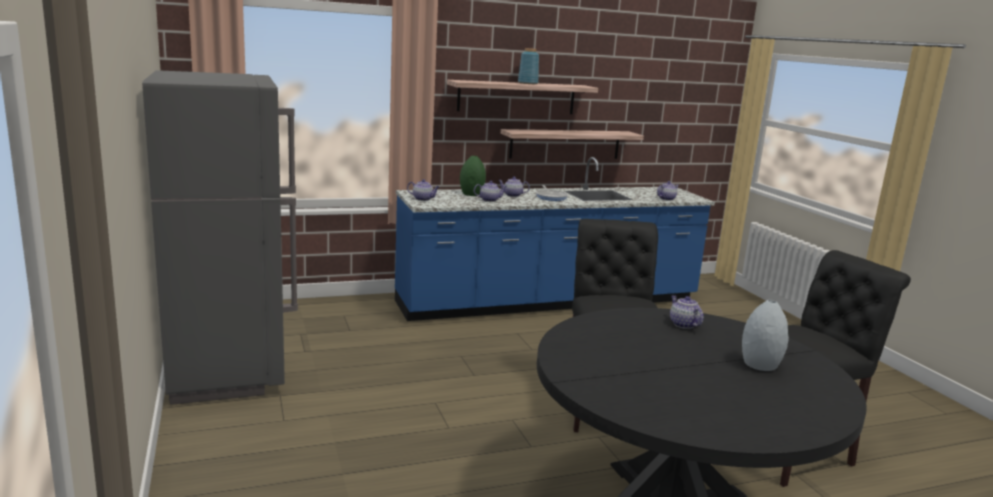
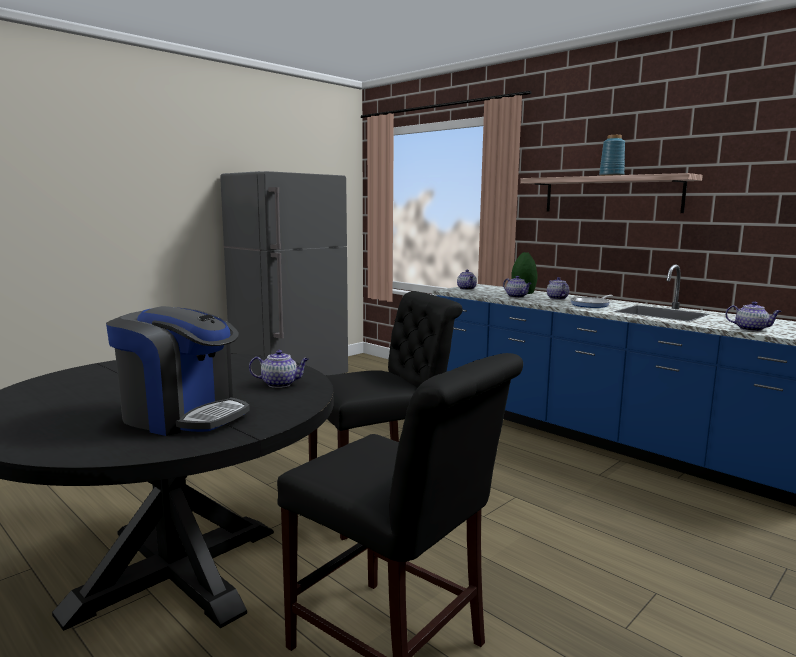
camera: 65 degrees right, 5 degrees down
shelf [501,129,644,159] -> none
teapot [670,295,704,329] -> teapot turned 45 degrees clockwise [249,350,309,388]
grey vase [742,299,789,371] -> coffee machine [106,306,250,436]

